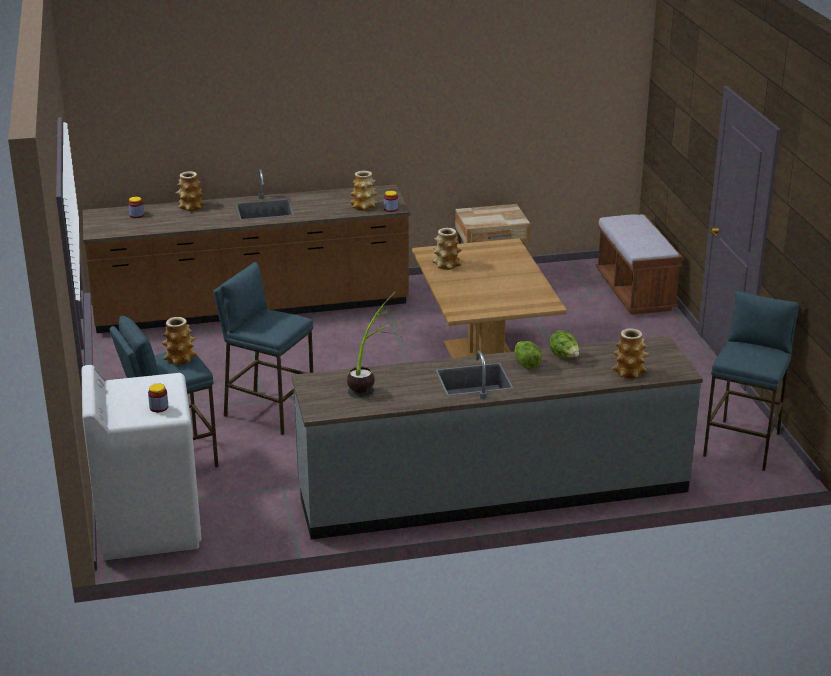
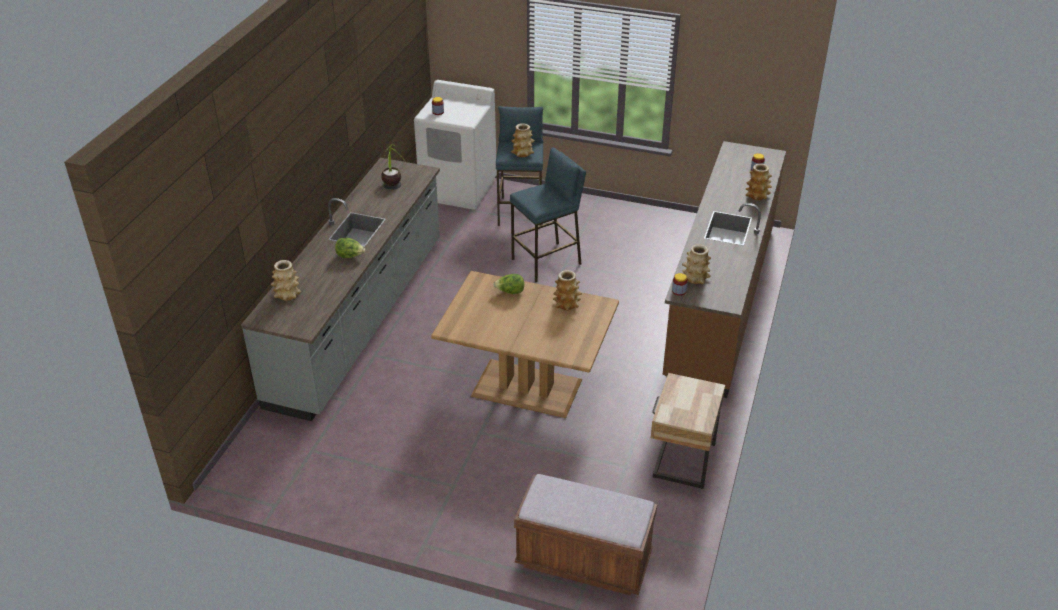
camera: 120 degrees right, 10 degrees up
lettuce [549,330,579,358] -> lettuce moved to [493,274,524,294]
blue stool [703,291,799,471] -> none

